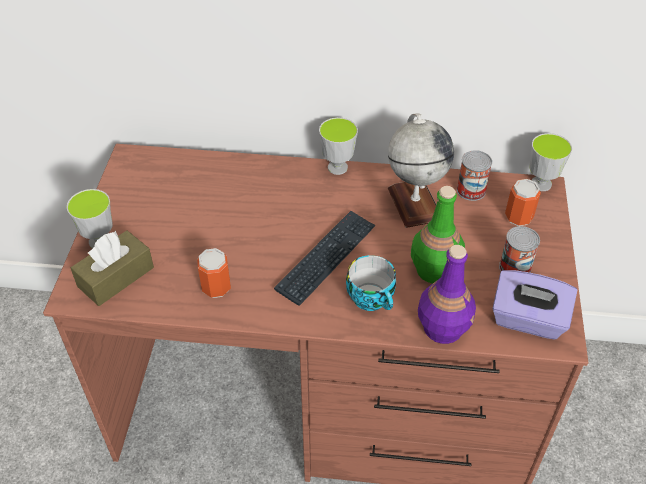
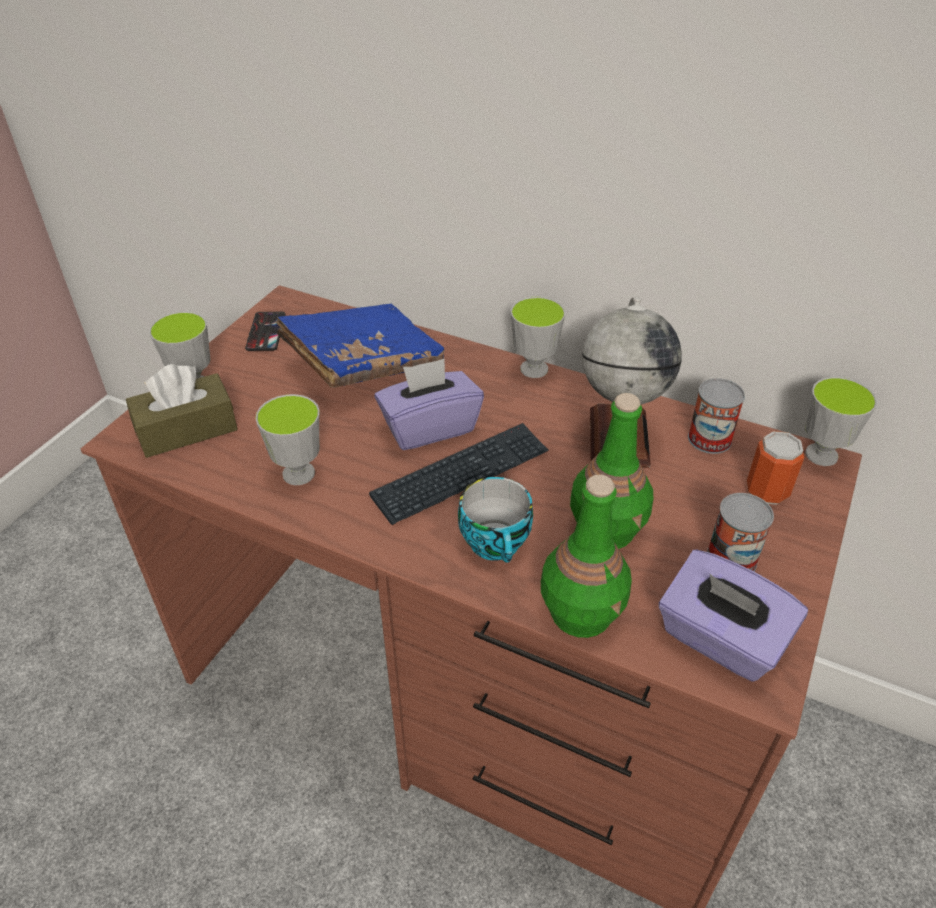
camera: 20 degrees right, 5 degrees down
can [197,248,231,298] -> cup [256,394,320,485]
purple bottle [418,245,476,344] -> green bottle [541,475,632,638]
none -> phone [245,312,286,351]
none -> blue book [275,304,444,388]
none -> purple tissue box [374,359,484,450]

